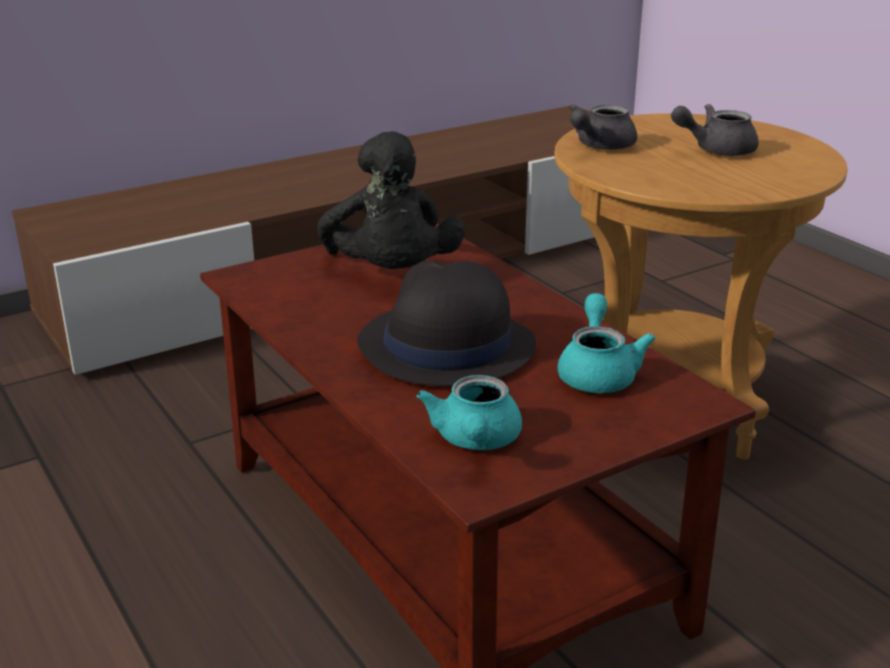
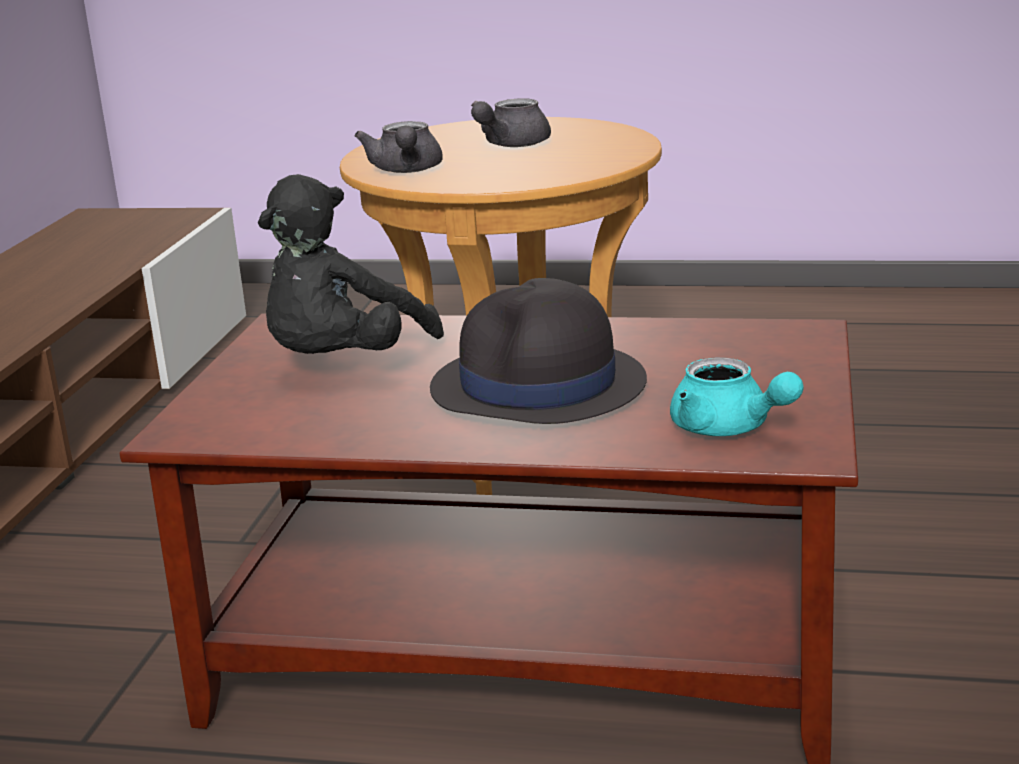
camera: 45 degrees left, 5 degrees down
black plush toy [317,131,465,269] -> black plush toy turned 90 degrees clockwise [258,174,444,354]
turquoise teapot [558,293,656,393] -> none

